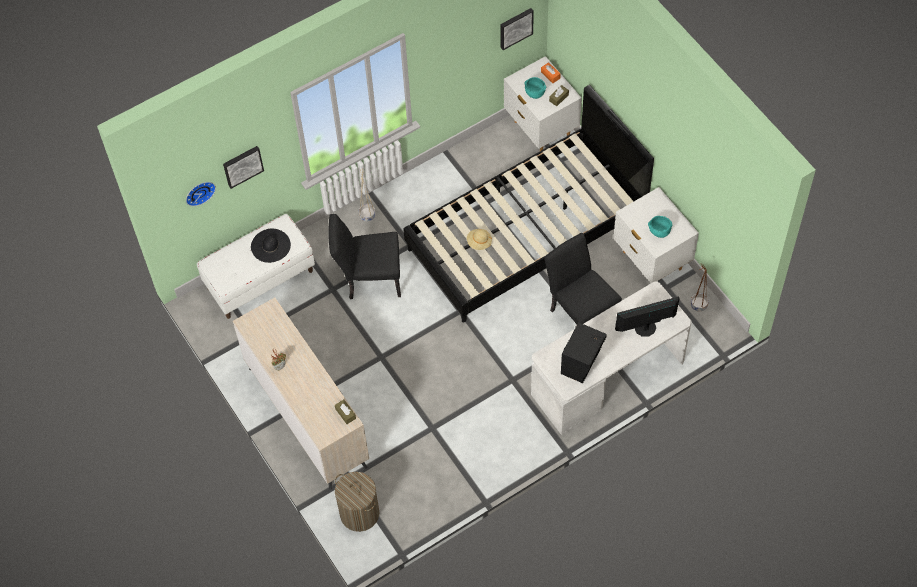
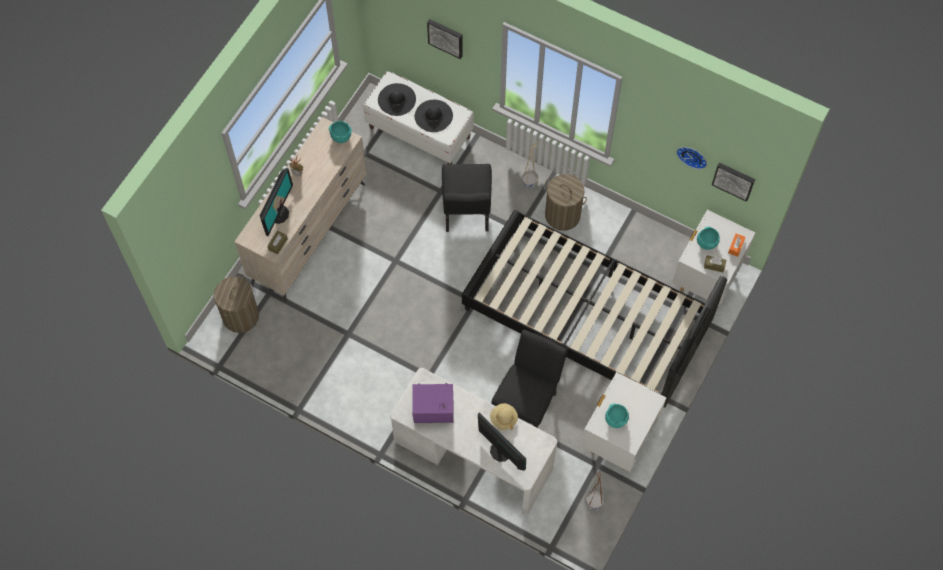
camera: 60 degrees right, 5 degrees up
wall clock [186,182,216,206] -> wall clock moved to [677,147,707,169]
black chair [328,214,401,299] -> black chair turned 150 degrees counterclockwise [442,164,492,232]
beige hat [467,229,492,250] -> beige hat moved to [490,403,518,430]
black speaker [561,322,607,383] -> purple speaker [412,383,454,423]
none -> monitor [260,168,293,236]
none -> turquoise bowl [329,121,352,143]
none -> black hat [378,83,416,116]
none -> laundry basket [545,174,587,231]

